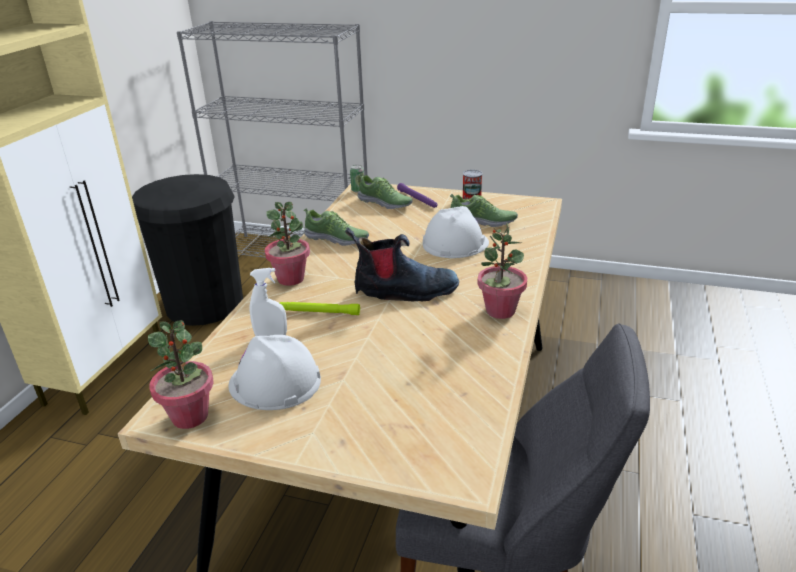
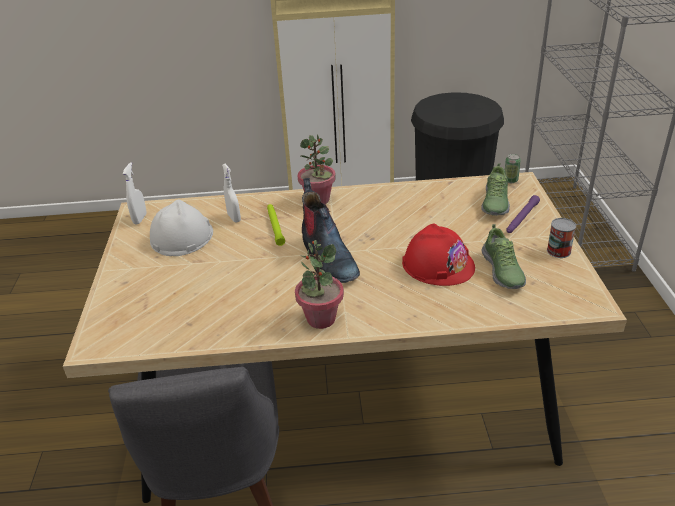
camera: 70 degrees right, 5 degrees up
potted plant [148,320,214,429] -> white spray bottle [123,162,147,225]
shoe [304,208,369,246] -> none
white hard hat [423,206,489,258] -> red hard hat [402,223,475,286]

